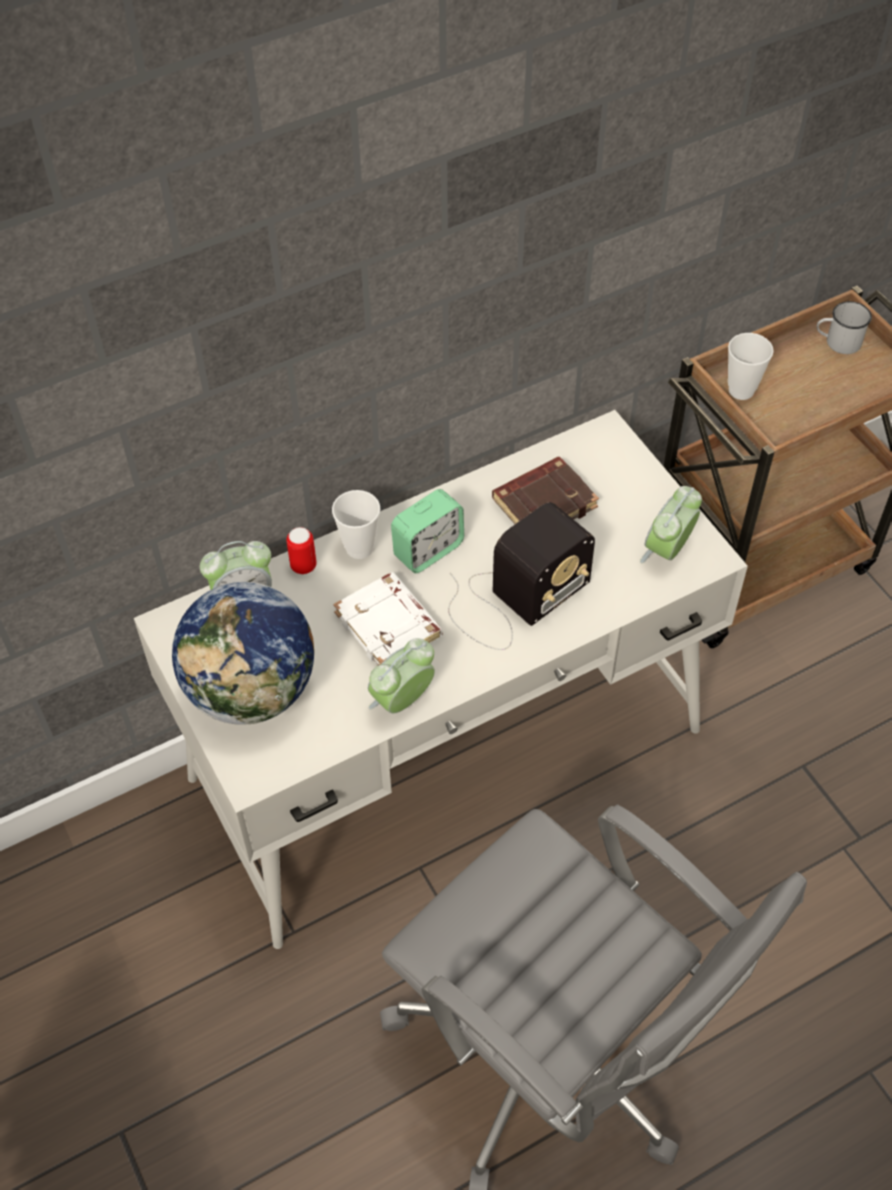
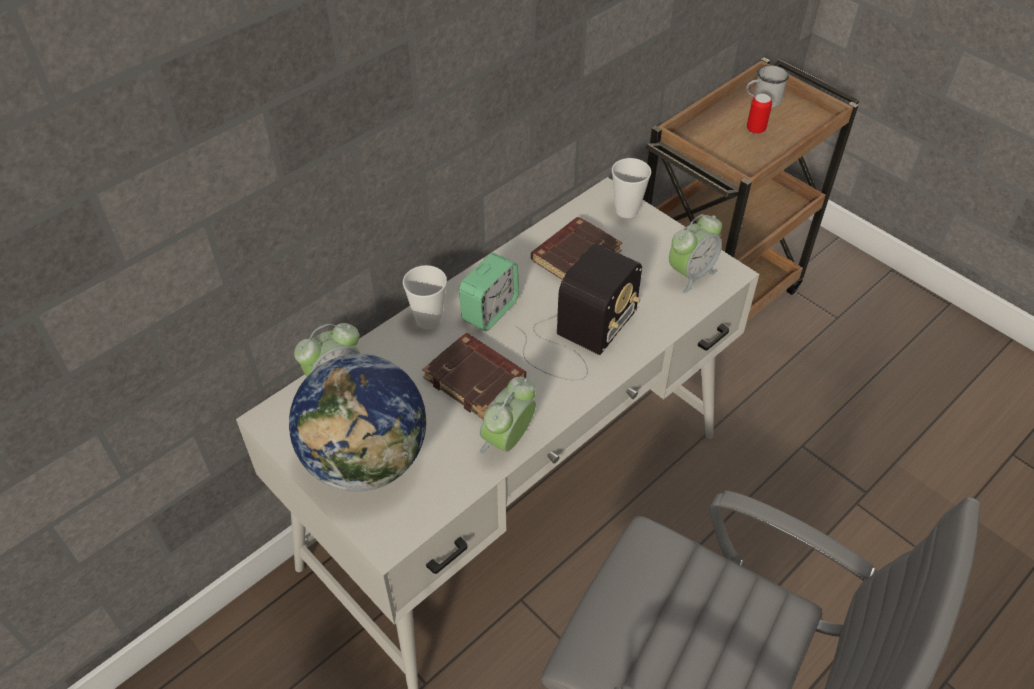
camera: 15 degrees left, 5 degrees down
can [286,527,317,574] -> can moved to [747,93,772,134]
white book [333,572,443,666] -> brown book [422,333,526,419]
alarm clock [640,486,702,563] -> alarm clock turned 150 degrees counterclockwise [669,214,722,293]
cup [728,333,774,400] -> cup moved to [612,158,651,218]

